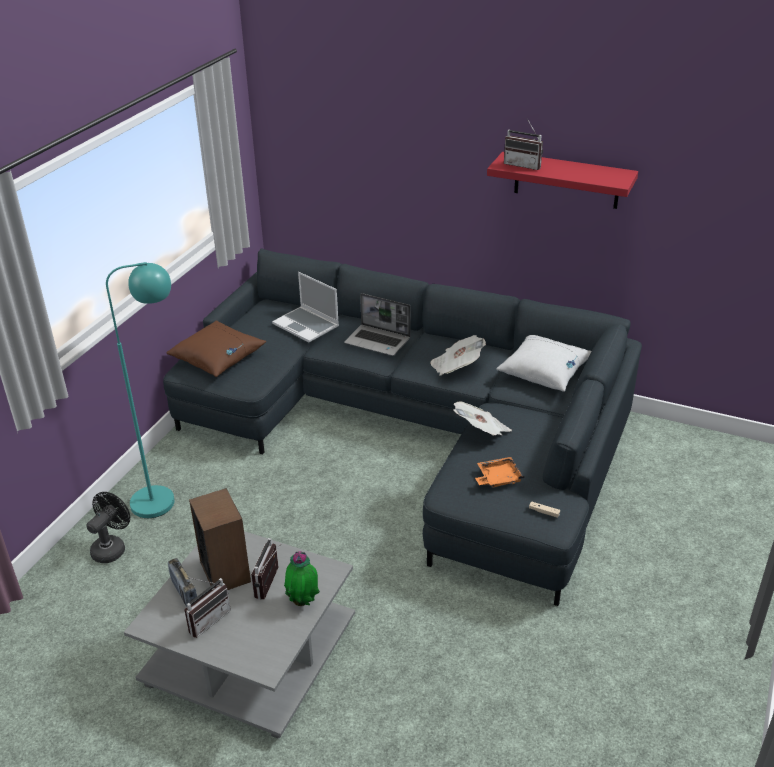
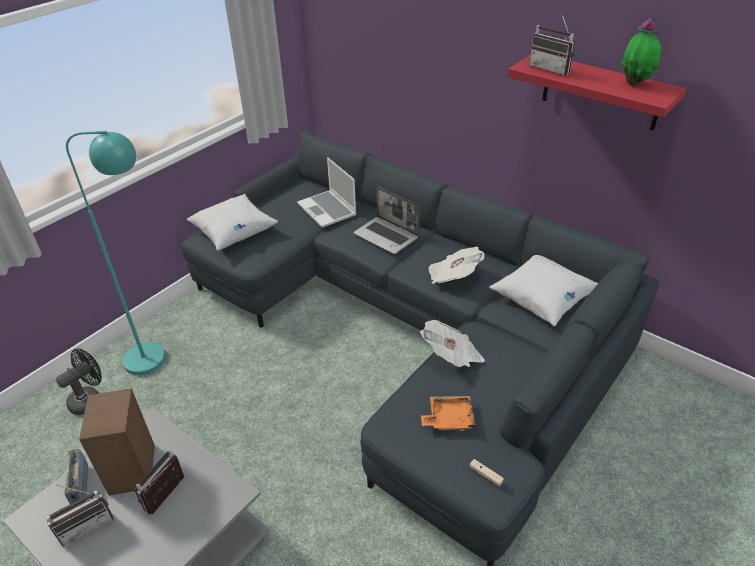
camera: 15 degrees right, 5 degrees up
brown pillow [166,320,266,377] -> grey pillow [187,194,278,251]
potted plant [284,551,320,606] -> potted plant moved to [621,18,662,86]

